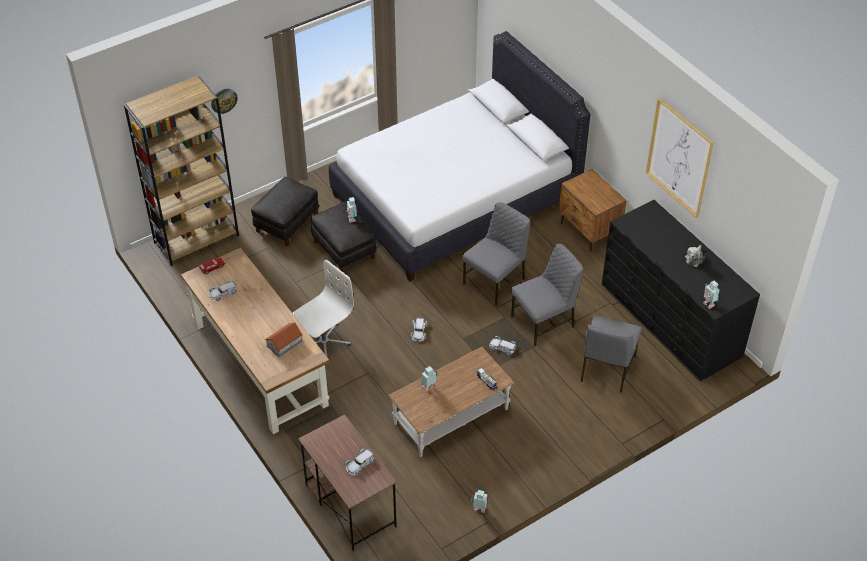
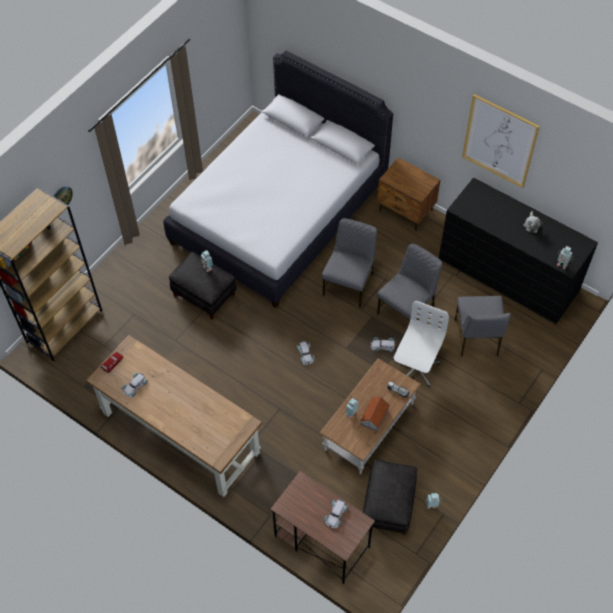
camera: 20 degrees left, 10 degrees up
black ottoman [251,176,319,247] -> black ottoman moved to [363,459,417,535]
toy house [265,322,303,357] -> toy house moved to [360,397,390,431]
white office chair [293,260,354,358] -> white office chair moved to [393,301,449,387]

